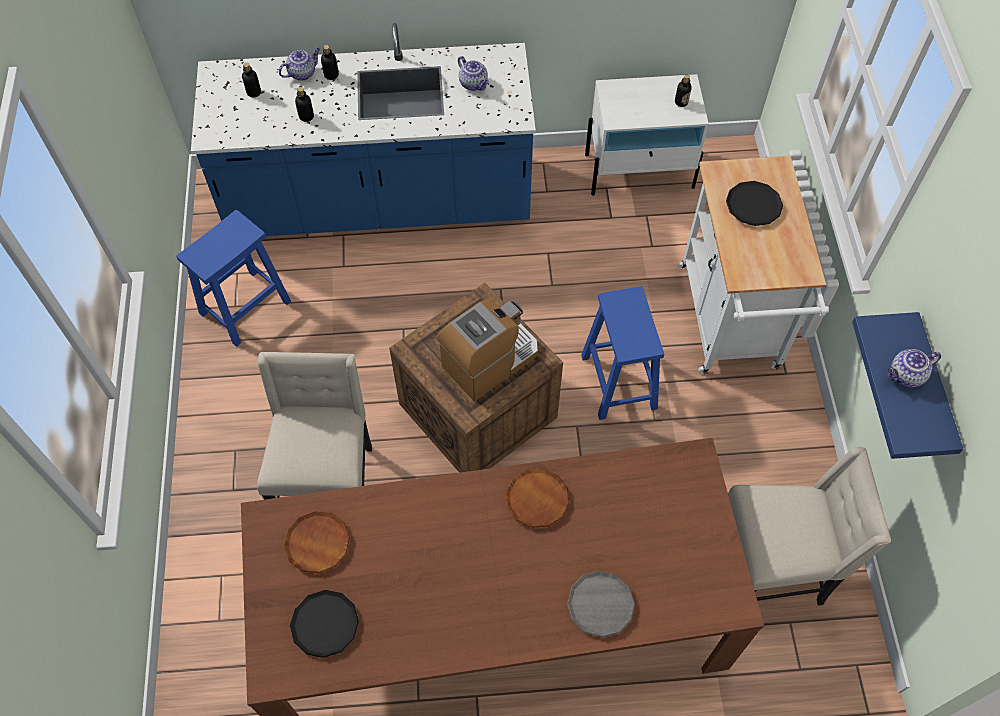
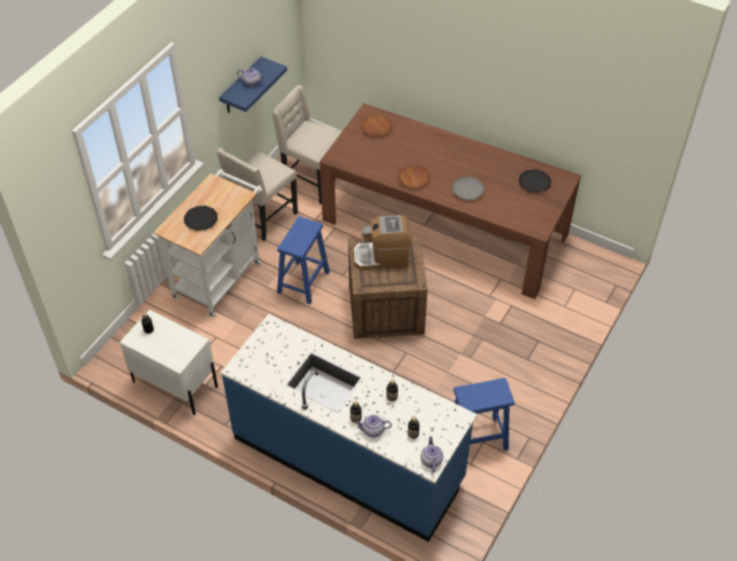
camera: 145 degrees left, 10 degrees down
beige chair [257,352,372,500] -> beige chair moved to [217,148,298,241]
brown plate [284,511,350,573] -> brown plate moved to [361,115,392,137]
teapot [458,56,489,91] -> teapot moved to [421,436,443,473]
grey plate [567,571,635,638] -> grey plate moved to [452,177,485,200]

